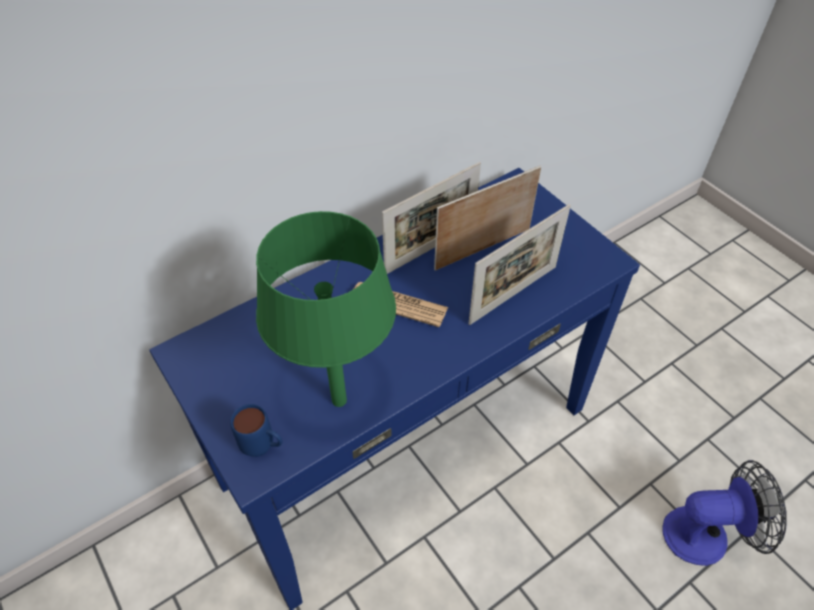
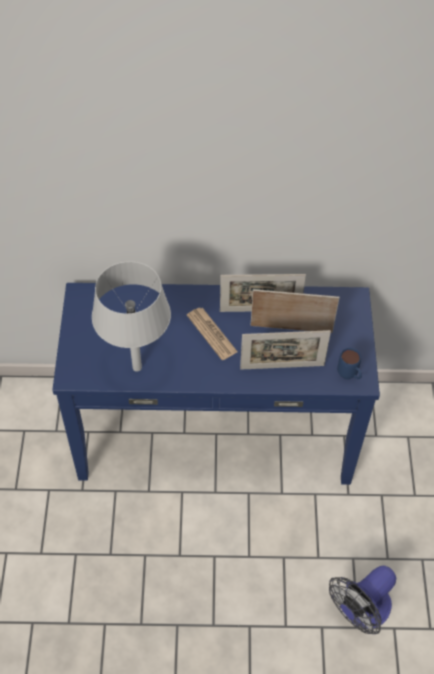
camera: 35 degrees right, 5 degrees up
blue mug [230,404,283,457] -> blue mug moved to [337,348,362,380]
green table lamp [256,211,396,407] -> grey table lamp [92,261,171,372]
fan [662,460,787,566] -> fan turned 105 degrees clockwise [329,566,396,634]

